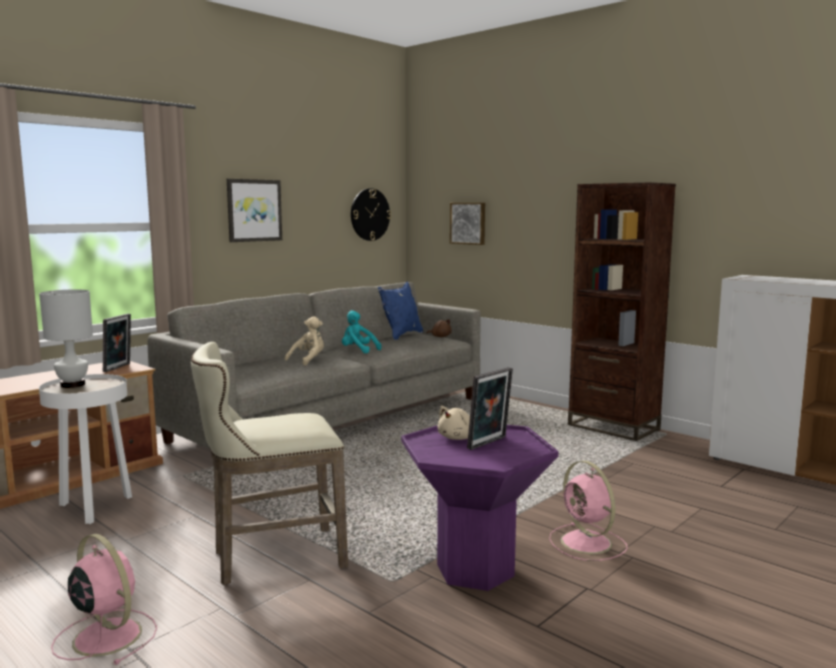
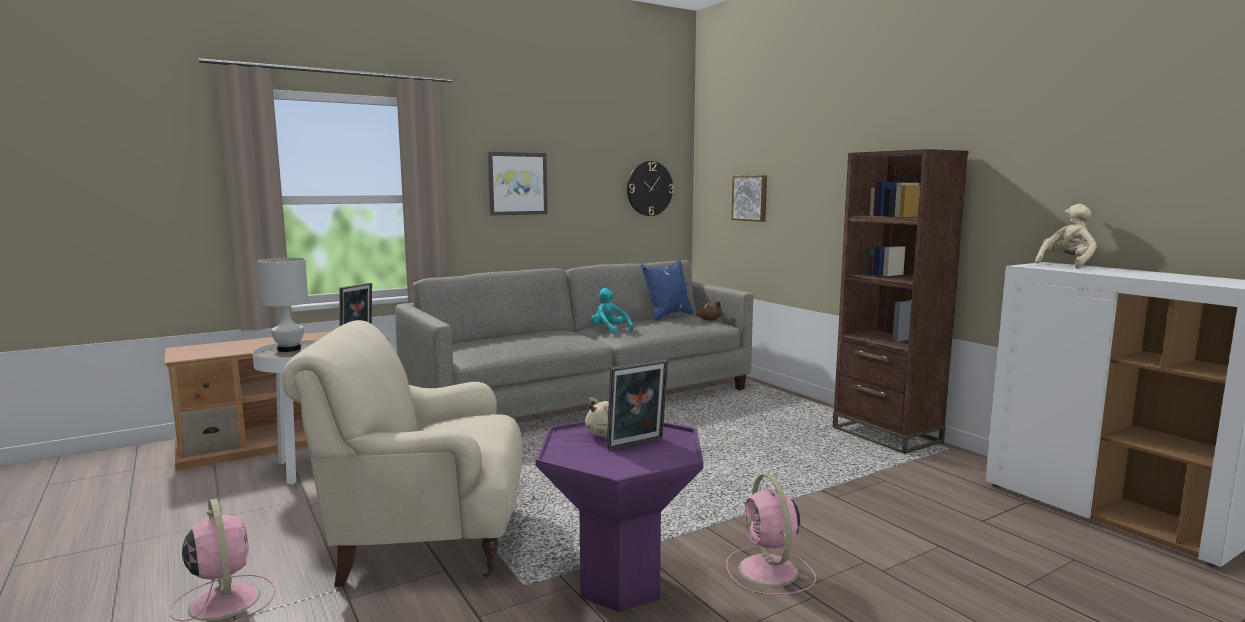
camera: 15 degrees right, 0 degrees up
beige stool [191,342,348,585] -> beige armchair [282,320,522,587]
beige plush toy [285,316,324,366] -> beige plush toy moved to [1035,204,1097,269]

